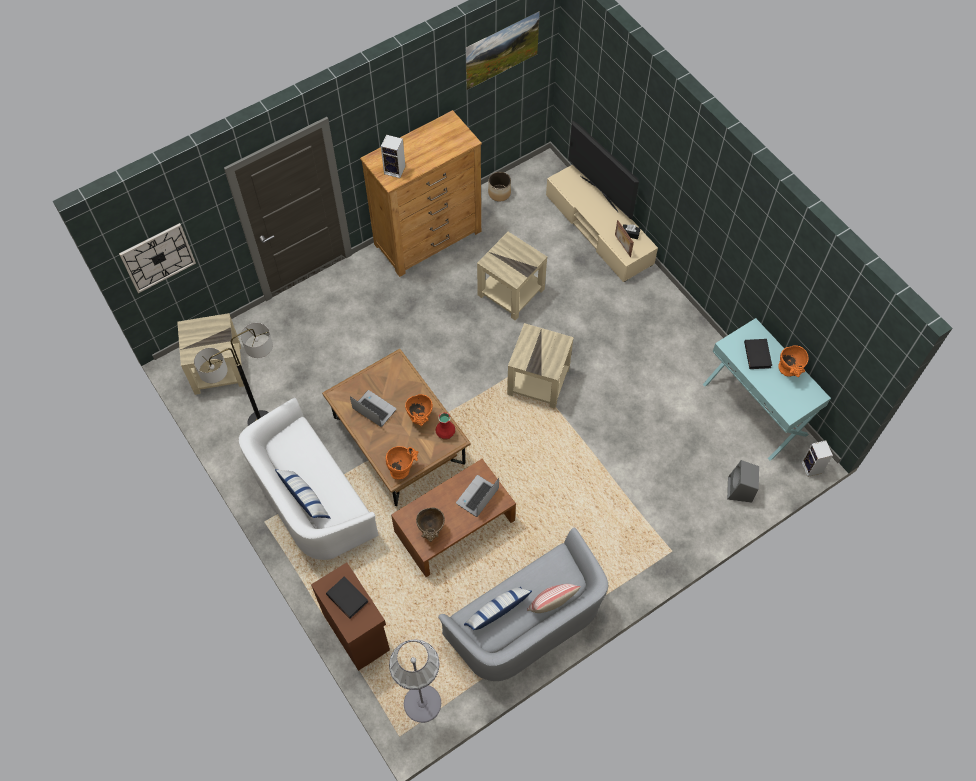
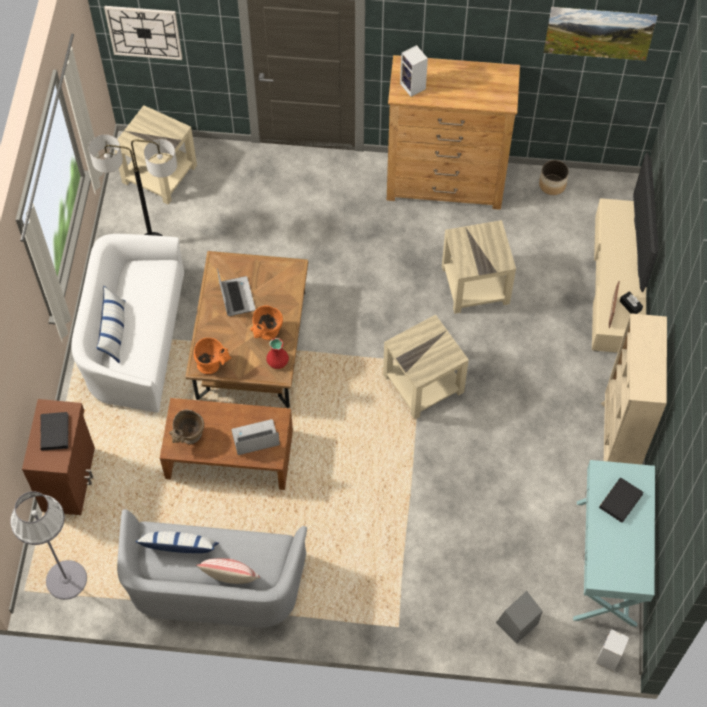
camera: 40 degrees right, 0 degrees up
orange vase [778,345,809,377] -> none
none -> beige bookcase [601,313,667,465]

